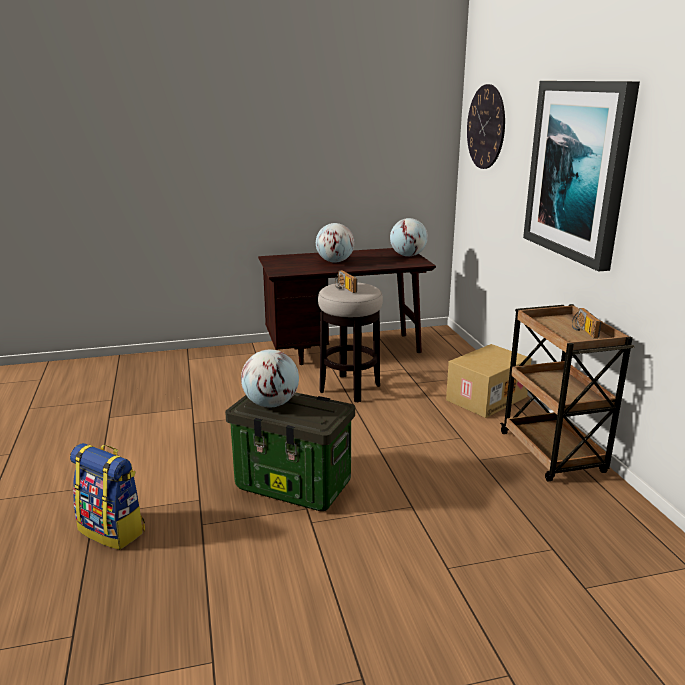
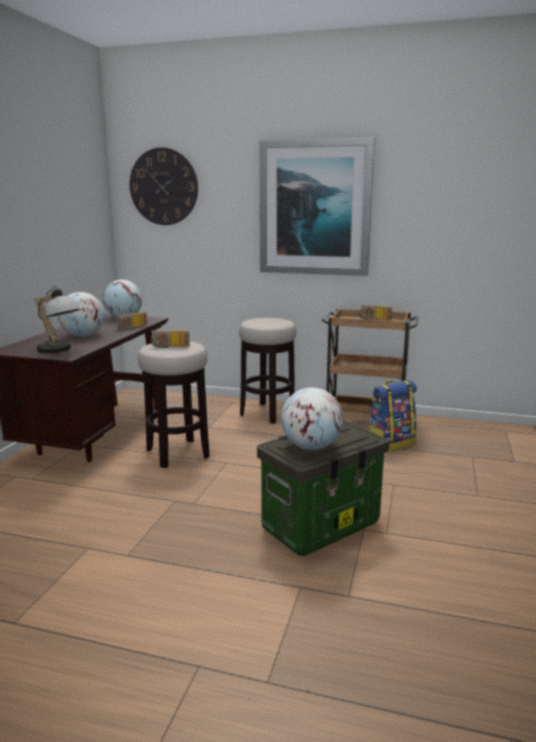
camera: 60 degrees left, 5 degrees down
backpack [70,443,145,550] -> backpack moved to [369,380,417,452]
cardboard box [446,344,532,418] -> stool [239,318,296,424]
none -> table lamp [35,286,80,353]
none -> radio [116,312,147,330]

